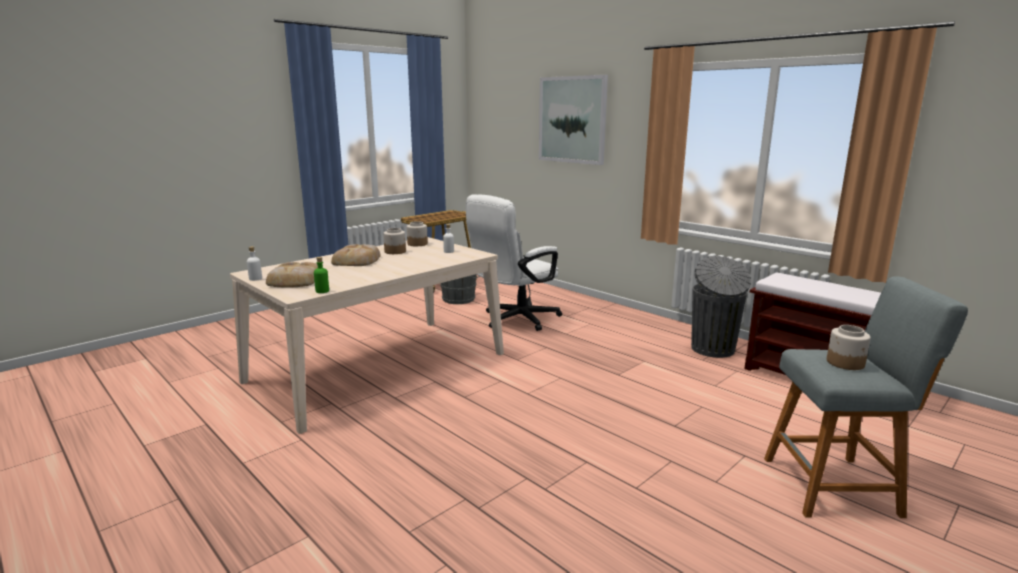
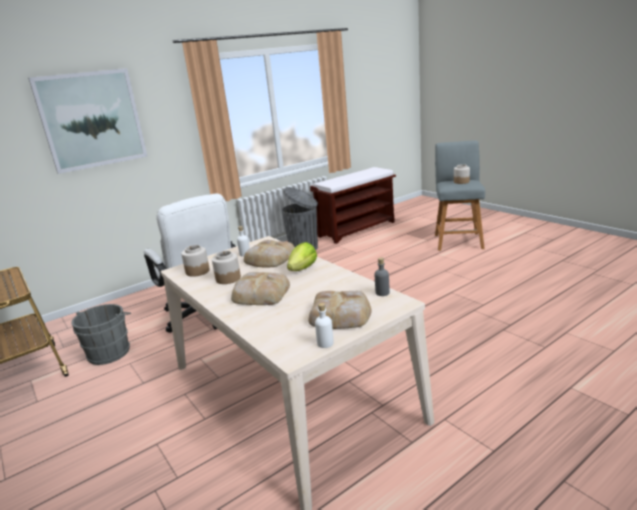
camera: 80 degrees left, 5 degrees up
green bottle [314,257,329,293] -> grey bottle [375,258,390,296]
none -> bread [244,240,295,267]
none -> lettuce [287,242,317,271]

